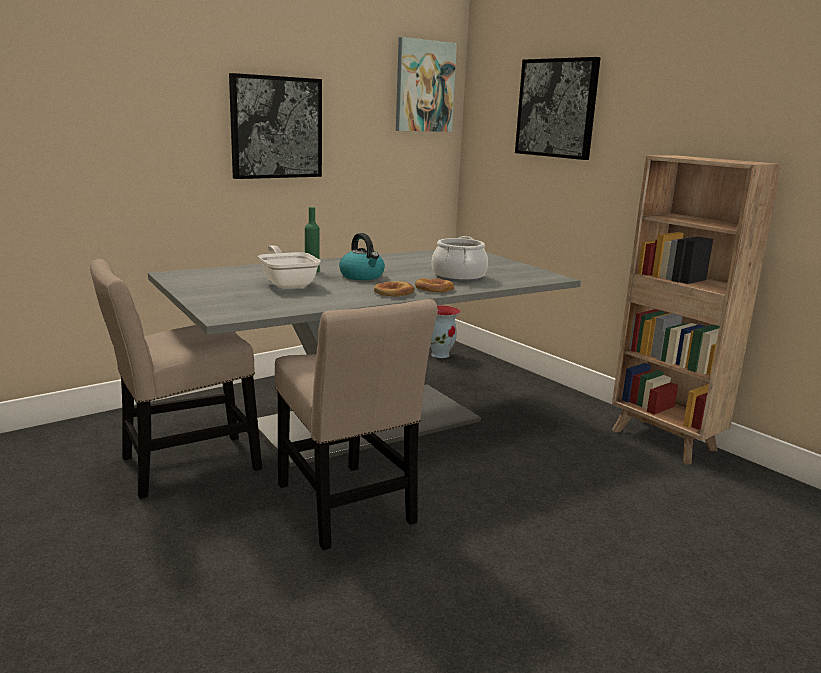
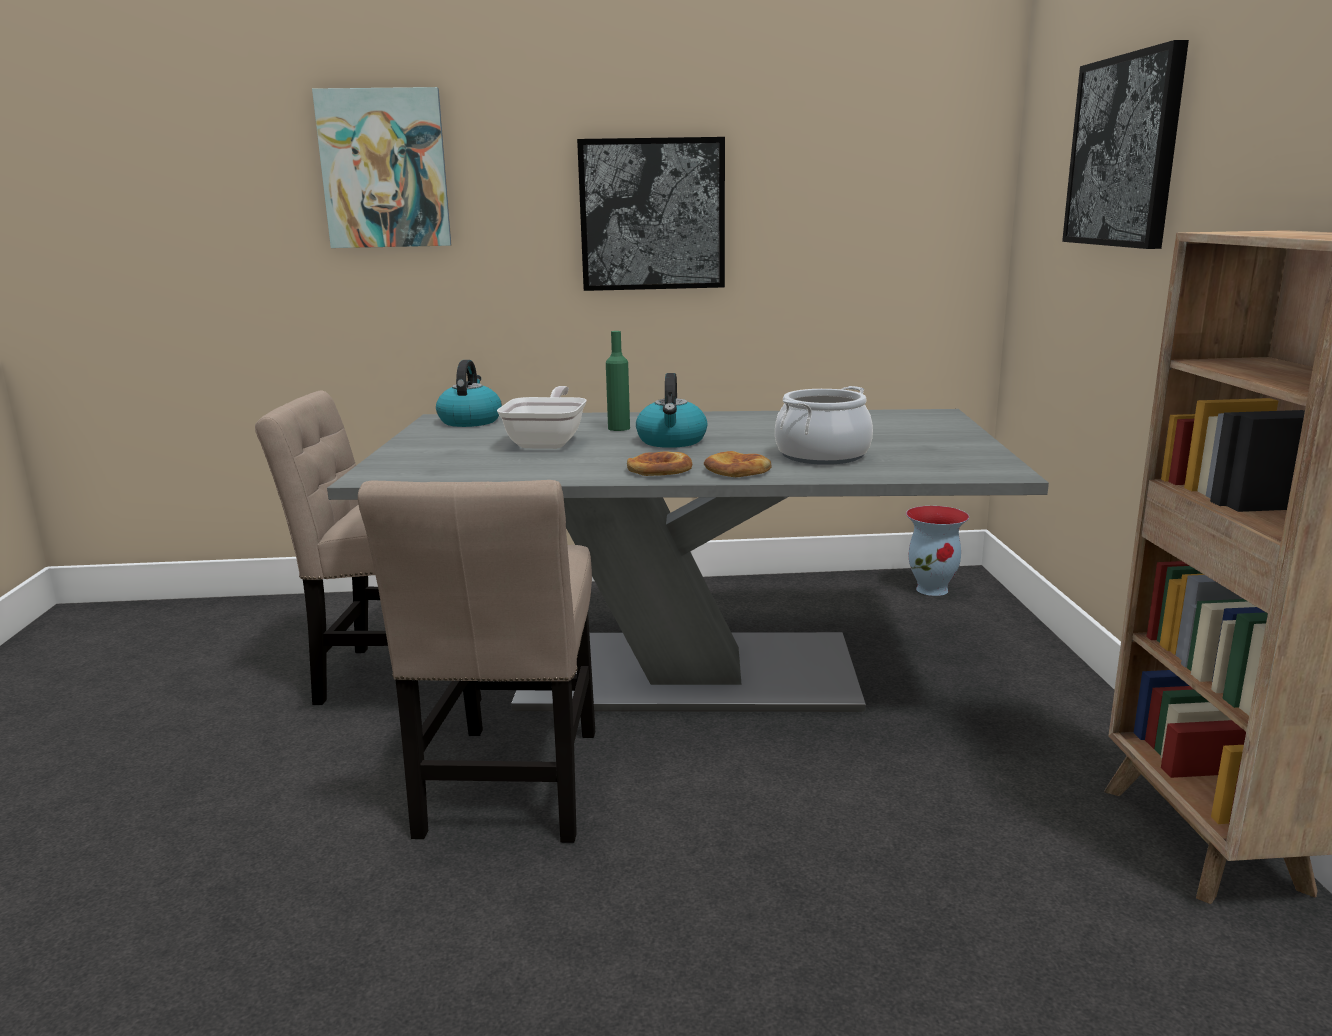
camera: 35 degrees right, 0 degrees up
picture [396,37,457,132] -> picture moved to [312,87,451,248]
none -> kettle [436,360,502,427]

